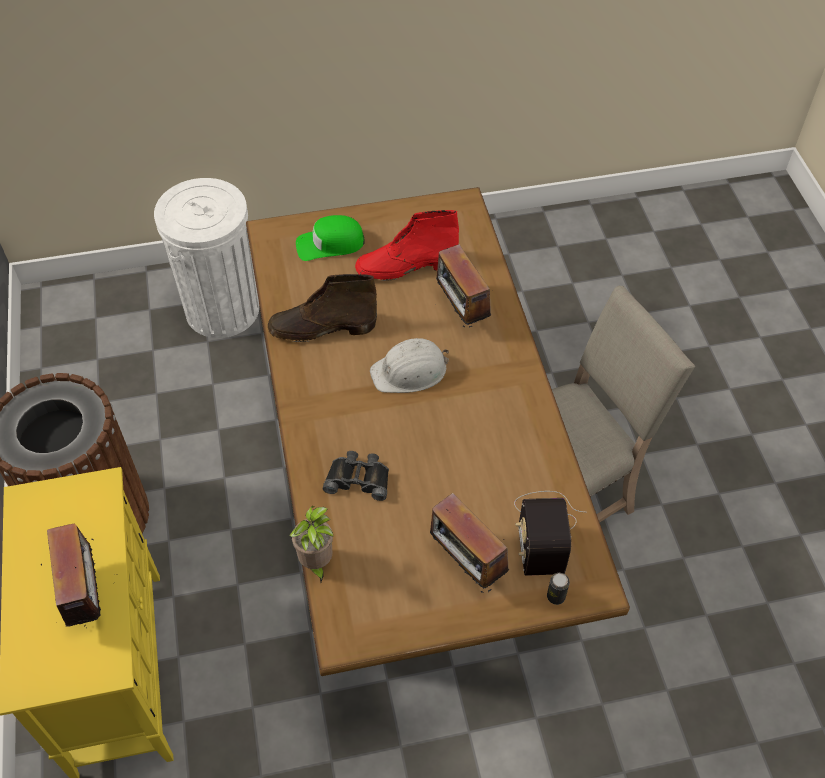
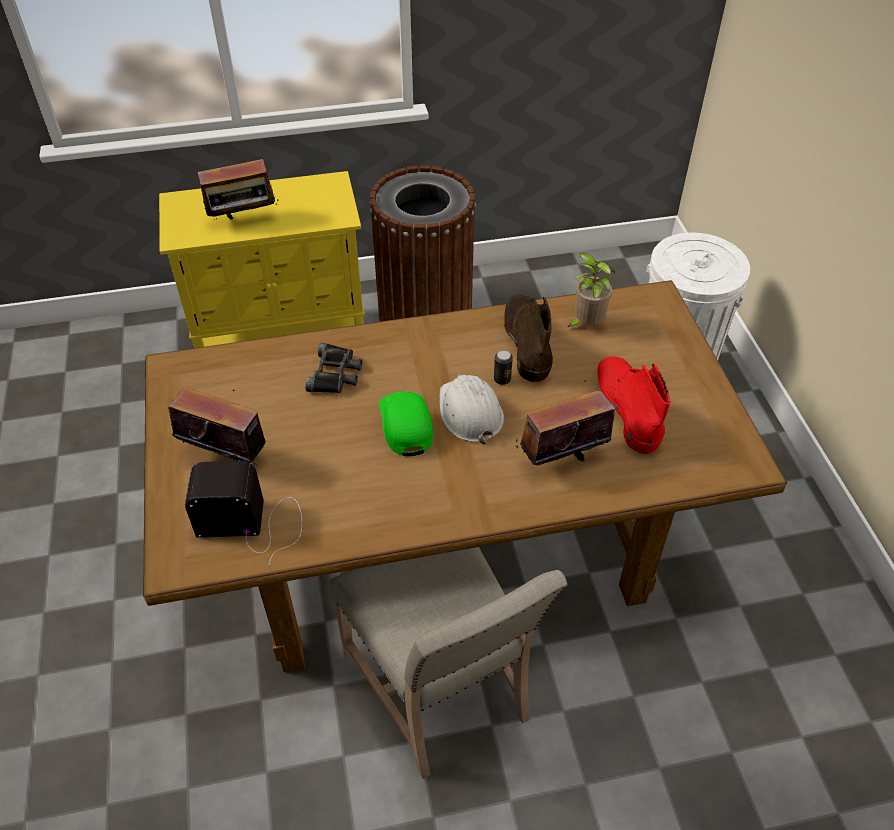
camera: 90 degrees right, 5 degrees down
potted plant [289,506,334,582] -> potted plant moved to [568,253,615,327]
green cap [296,215,365,261] -> green cap moved to [379,392,433,456]
radio [430,493,509,593] -> radio turned 60 degrees clockwise [168,388,266,465]
can [547,573,570,605] -> can moved to [494,350,513,385]

